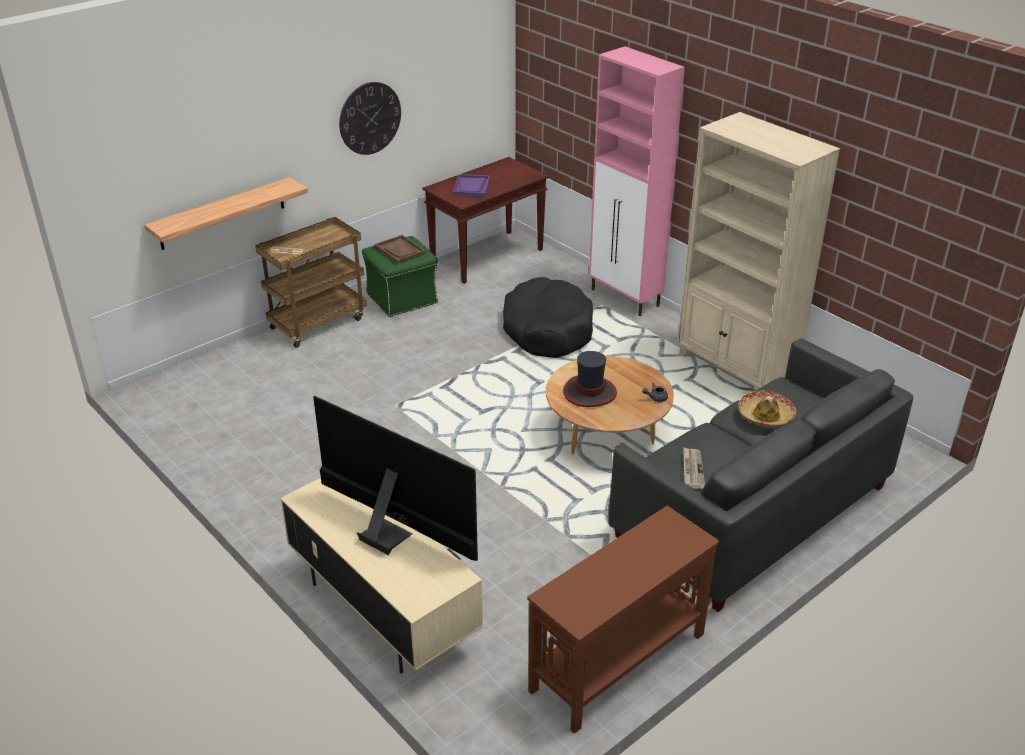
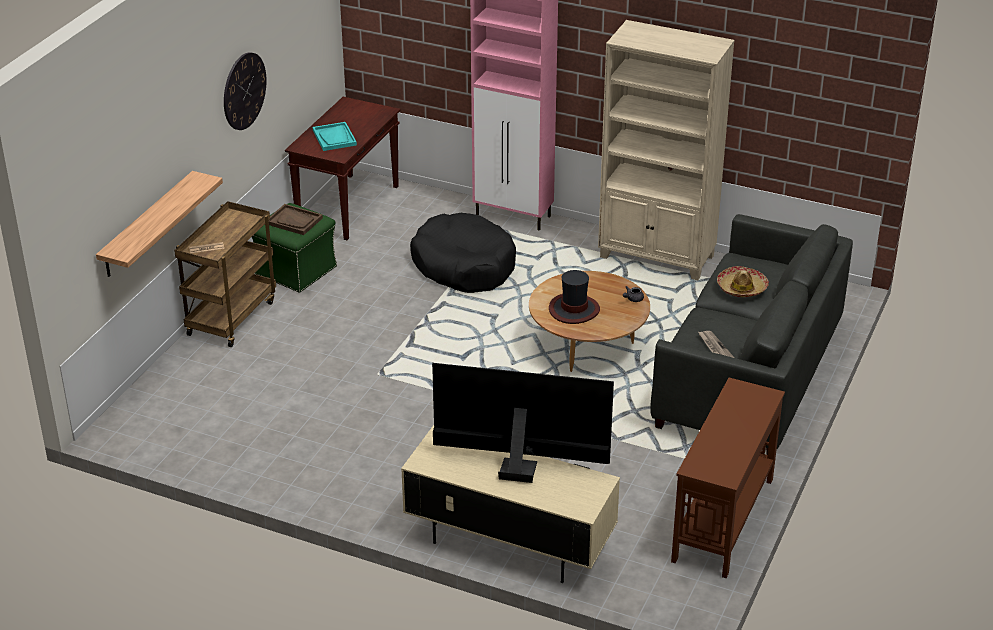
camera: 25 degrees left, 0 degrees up
purple tray [453,174,490,197] -> turquoise tray [313,122,357,151]

